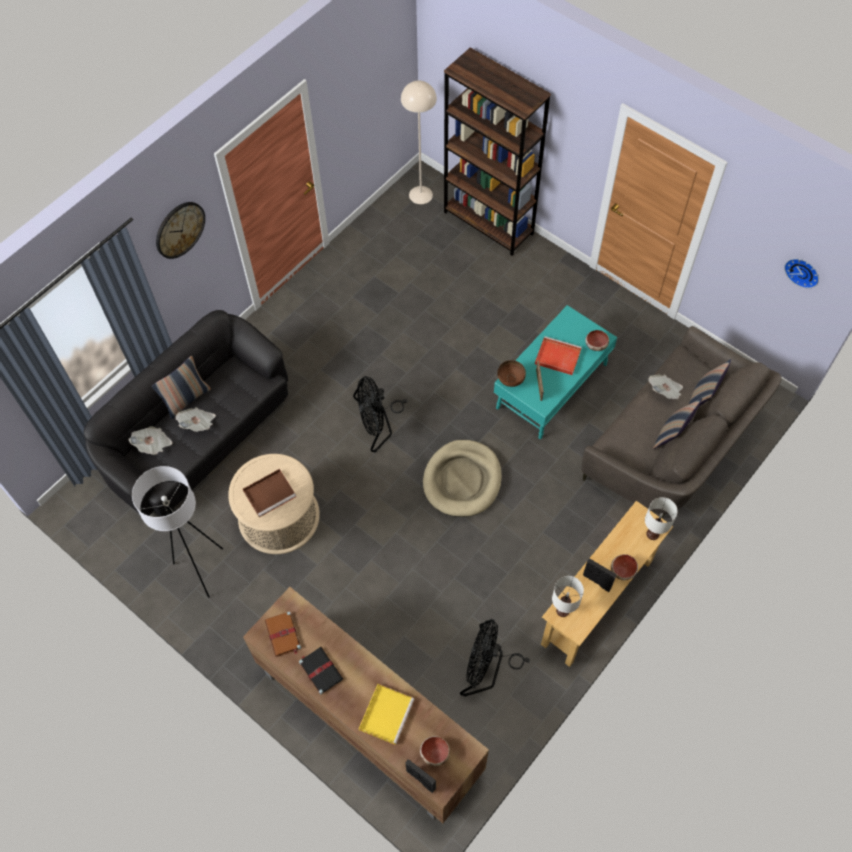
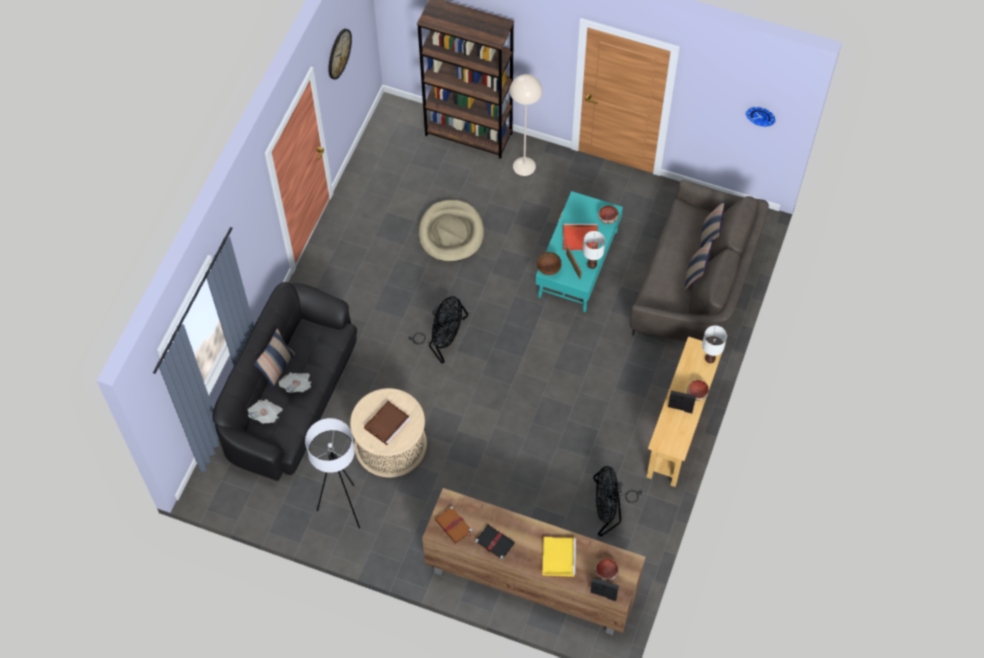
camera: 20 degrees left, 0 degrees up
wall clock [156,202,205,259] -> wall clock moved to [328,29,352,80]
black fan [353,376,408,453] -> black fan turned 120 degrees counterclockwise [408,296,468,364]
beige floor lamp [401,81,437,204] -> beige floor lamp moved to [509,74,543,176]
beige dog bed [423,440,502,517] -> beige dog bed moved to [419,200,484,262]
white table lamp [552,576,584,617] -> white table lamp moved to [583,231,605,269]
newspaper [648,375,683,399] -> none

